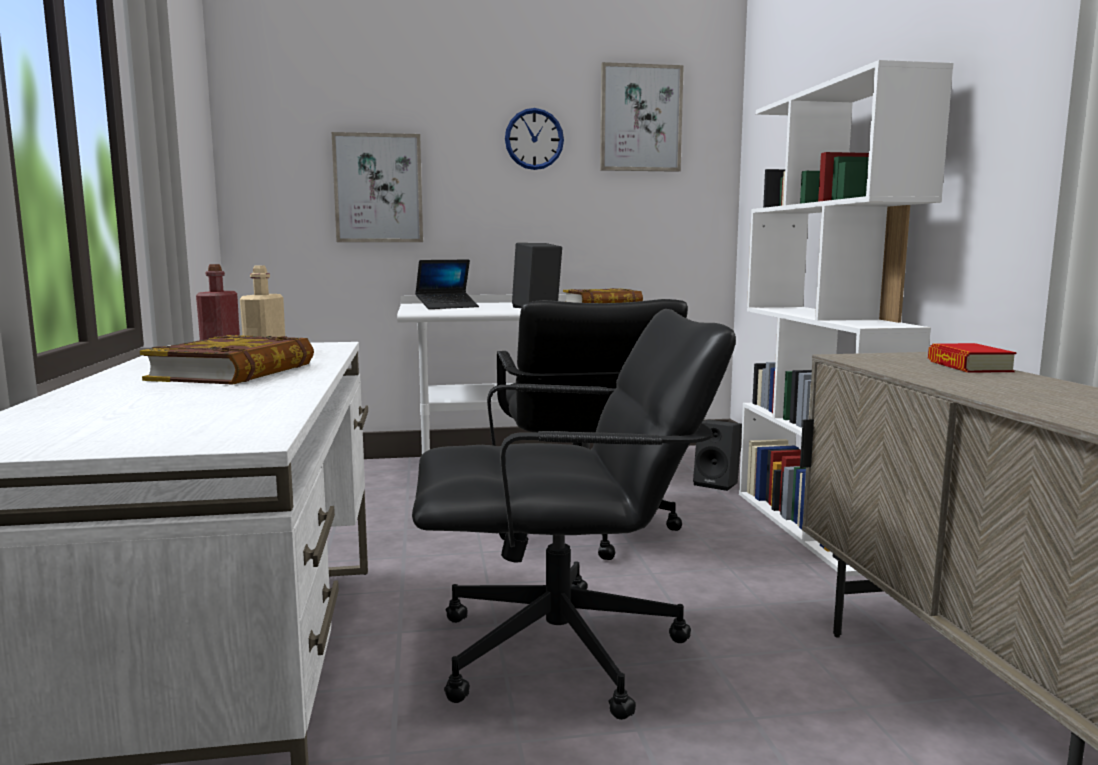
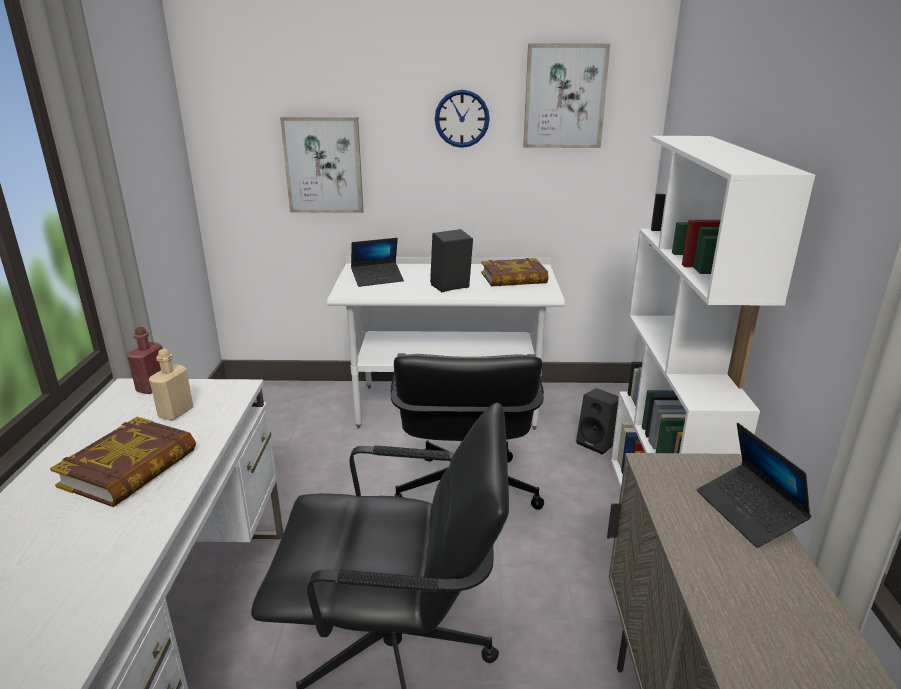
camera: 10 degrees right, 15 degrees up
book [928,343,1017,372] -> laptop [697,423,811,548]

